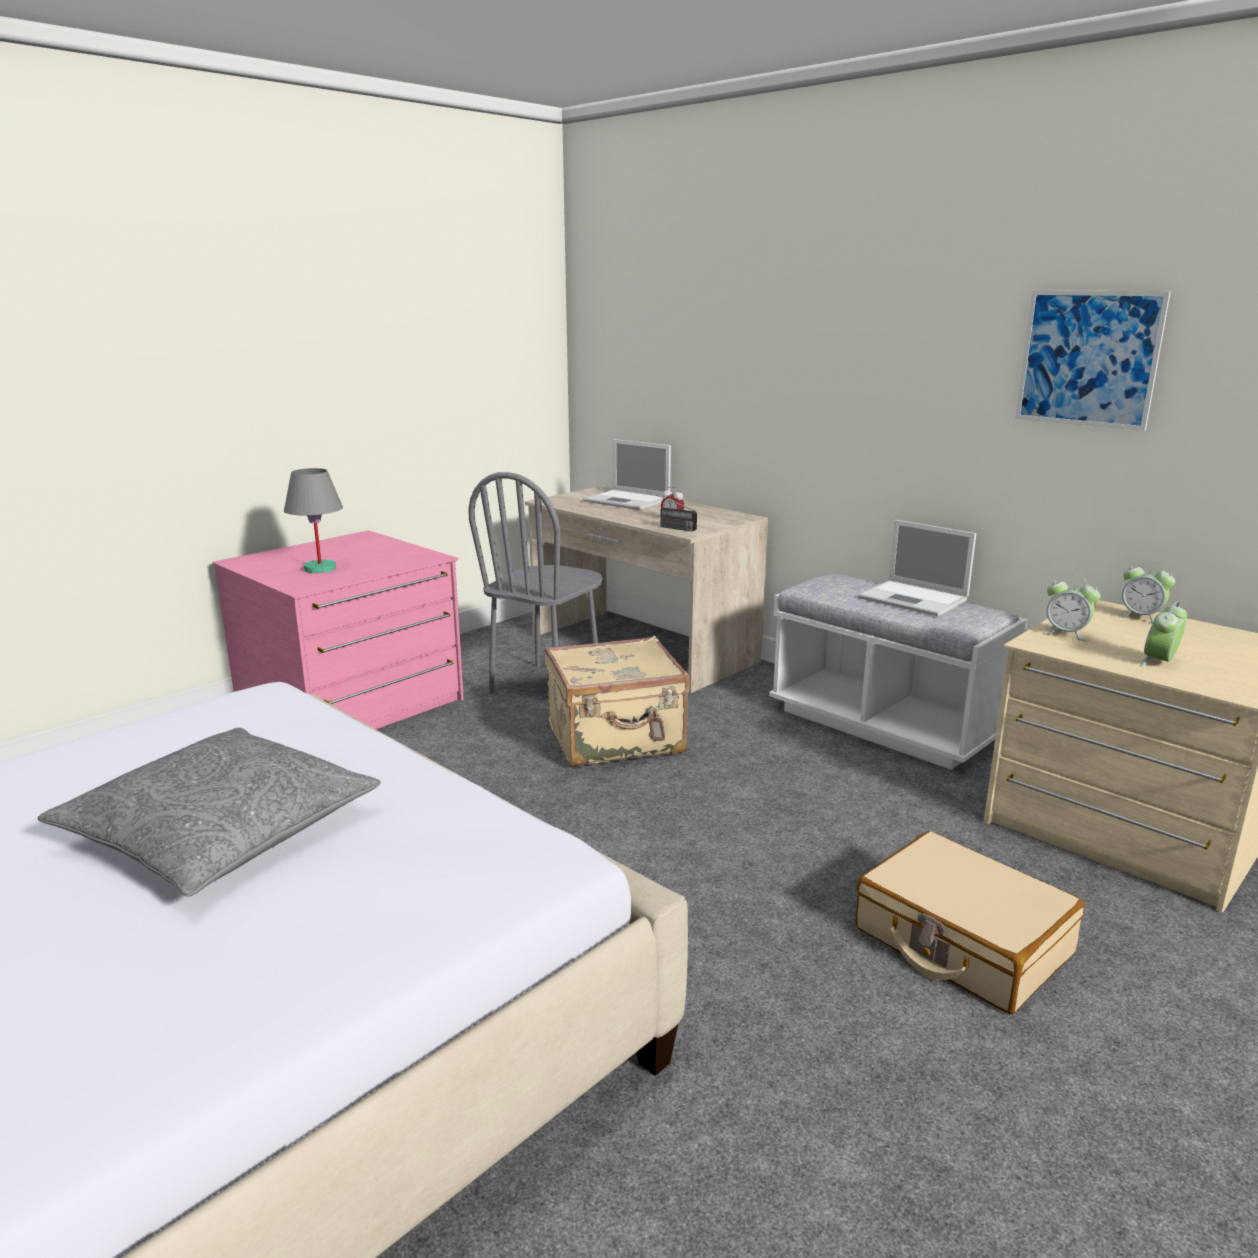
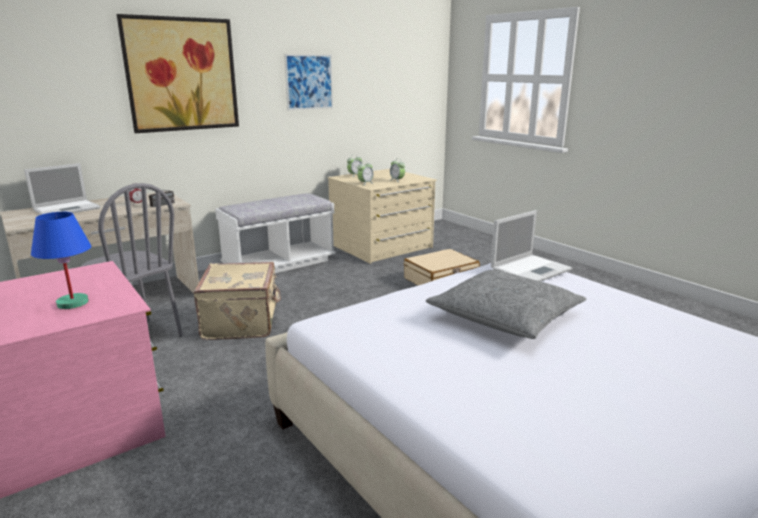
camera: 80 degrees left, 0 degrees up
grey table lamp [284,468,343,573] -> blue table lamp [31,212,91,309]
laptop [858,520,976,616] -> laptop moved to [491,210,572,281]
none -> picture [117,14,239,133]

